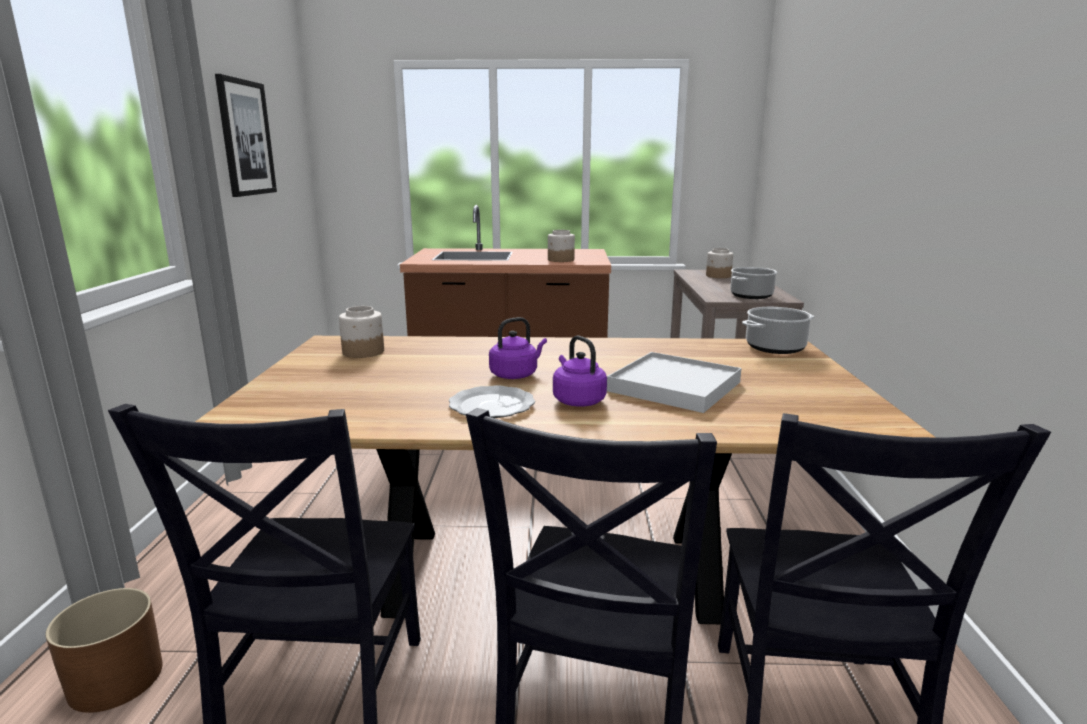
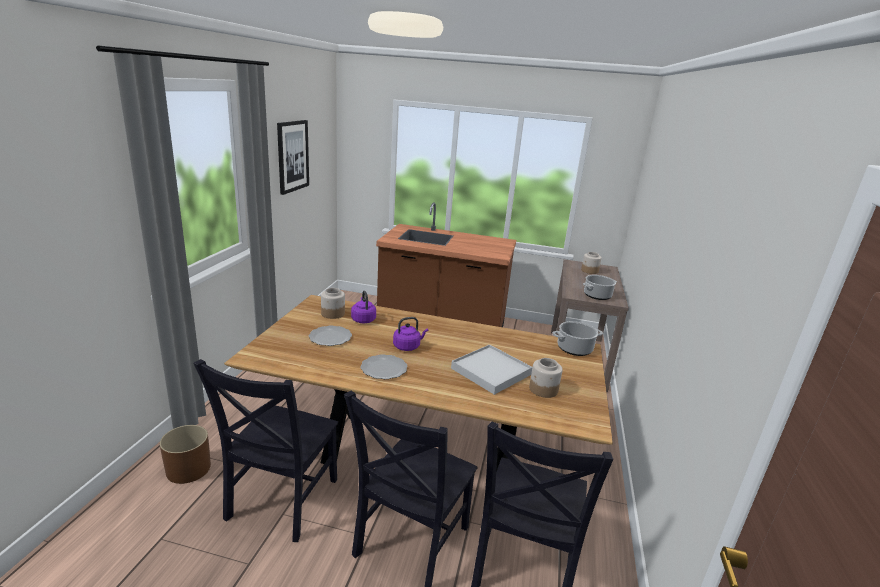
camera: 10 degrees right, 5 degrees up
jar [548,230,575,262] -> jar moved to [529,358,563,398]
purple kettle [553,336,607,407] -> purple kettle moved to [351,290,376,323]
none -> plate [309,326,352,346]

